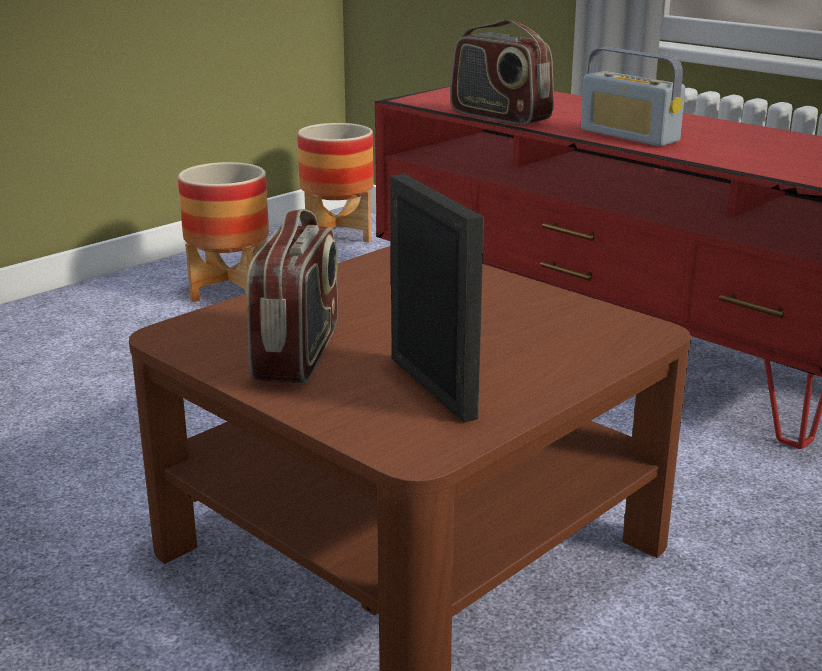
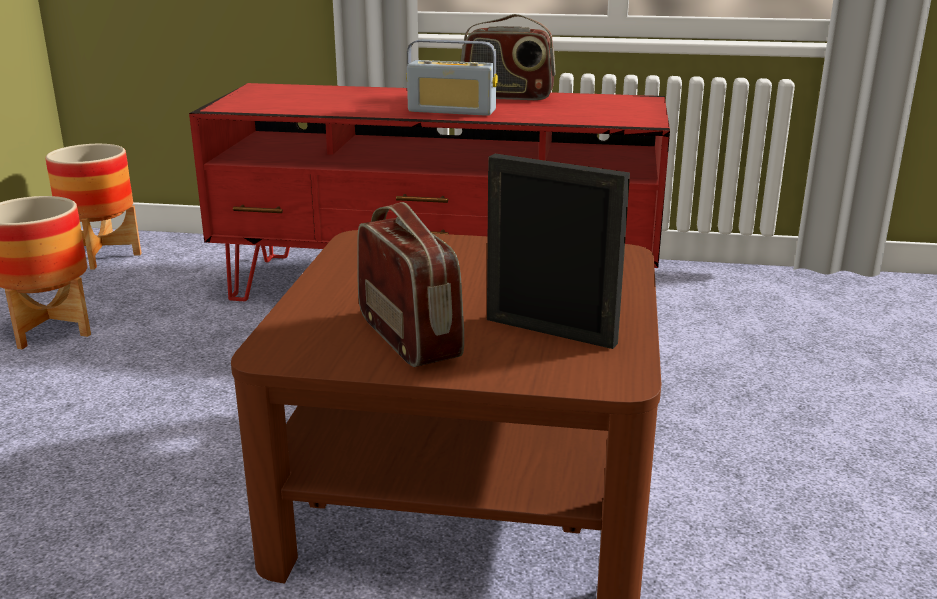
camera: 35 degrees left, 0 degrees up
radio [450,20,554,125] -> radio moved to [461,14,556,100]

